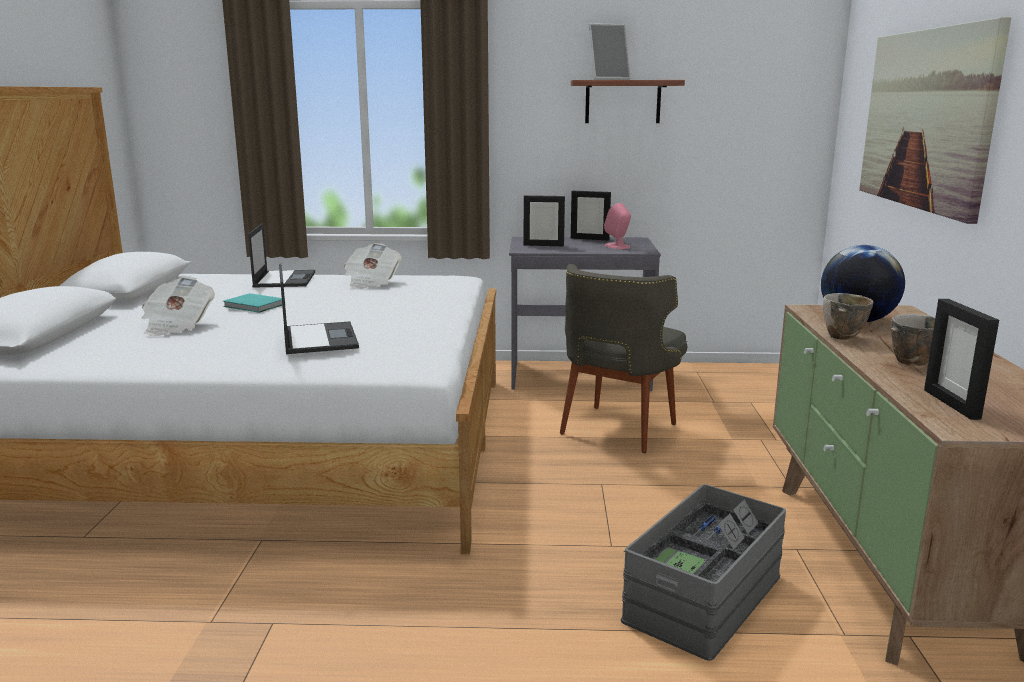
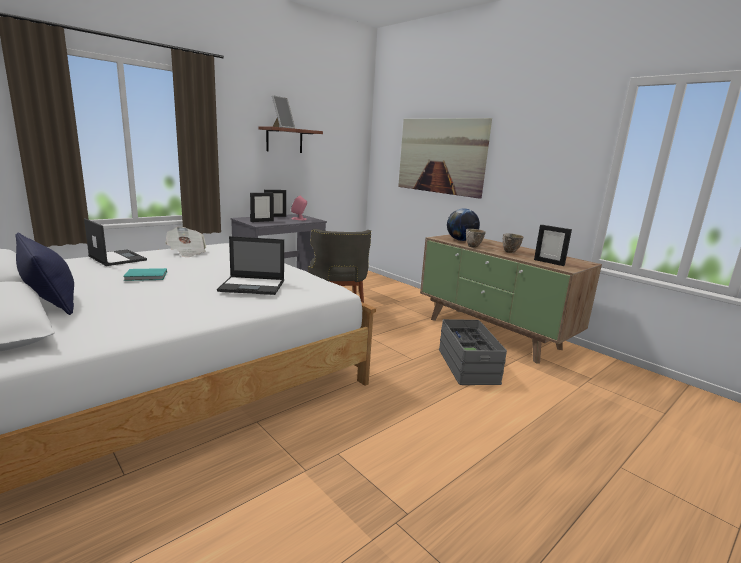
camera: 45 degrees left, 0 degrees up
newspaper [142,277,215,336] -> none
laptop [279,264,359,354] -> laptop turned 150 degrees clockwise [217,236,284,295]
none -> blue pillow [15,233,74,315]

